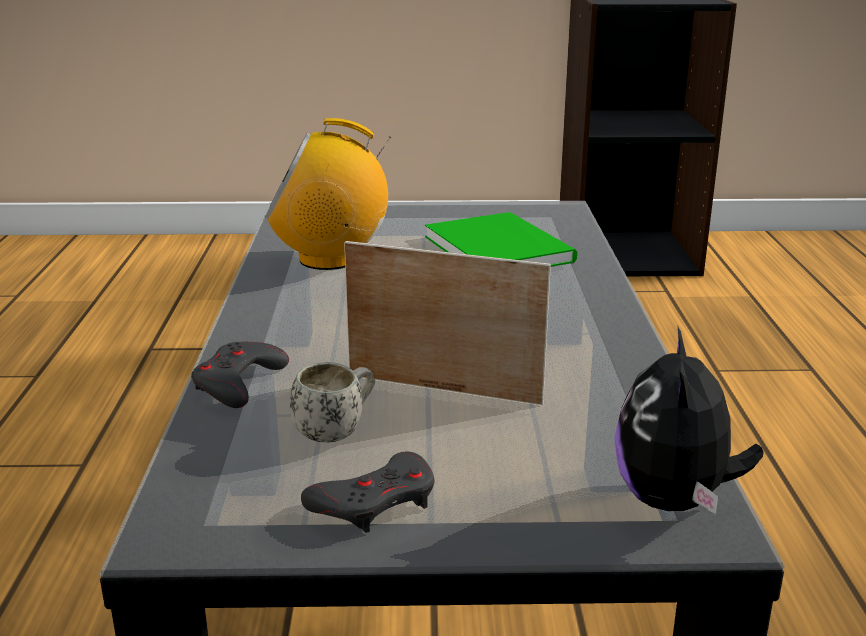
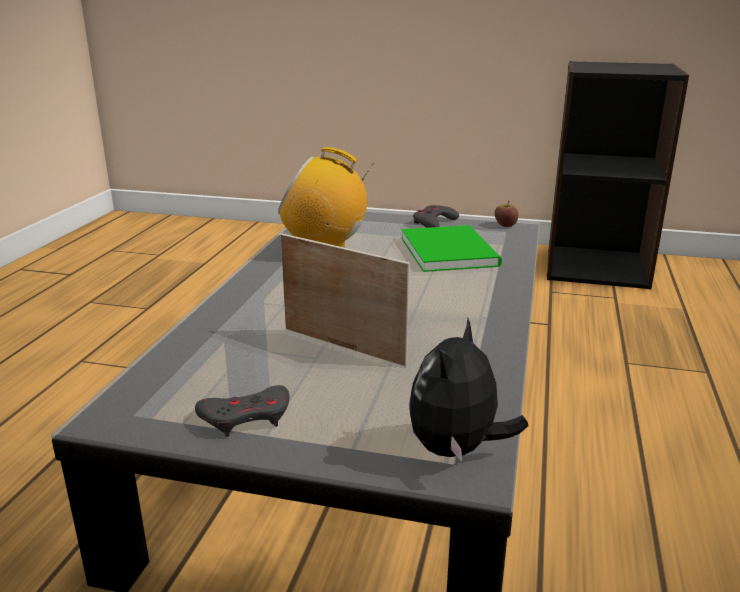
camera: 15 degrees right, 0 degrees up
grey game controller [191,342,289,408] -> grey game controller moved to [413,205,459,228]
white mug [290,362,375,443] -> none
none -> apple [495,201,518,227]

